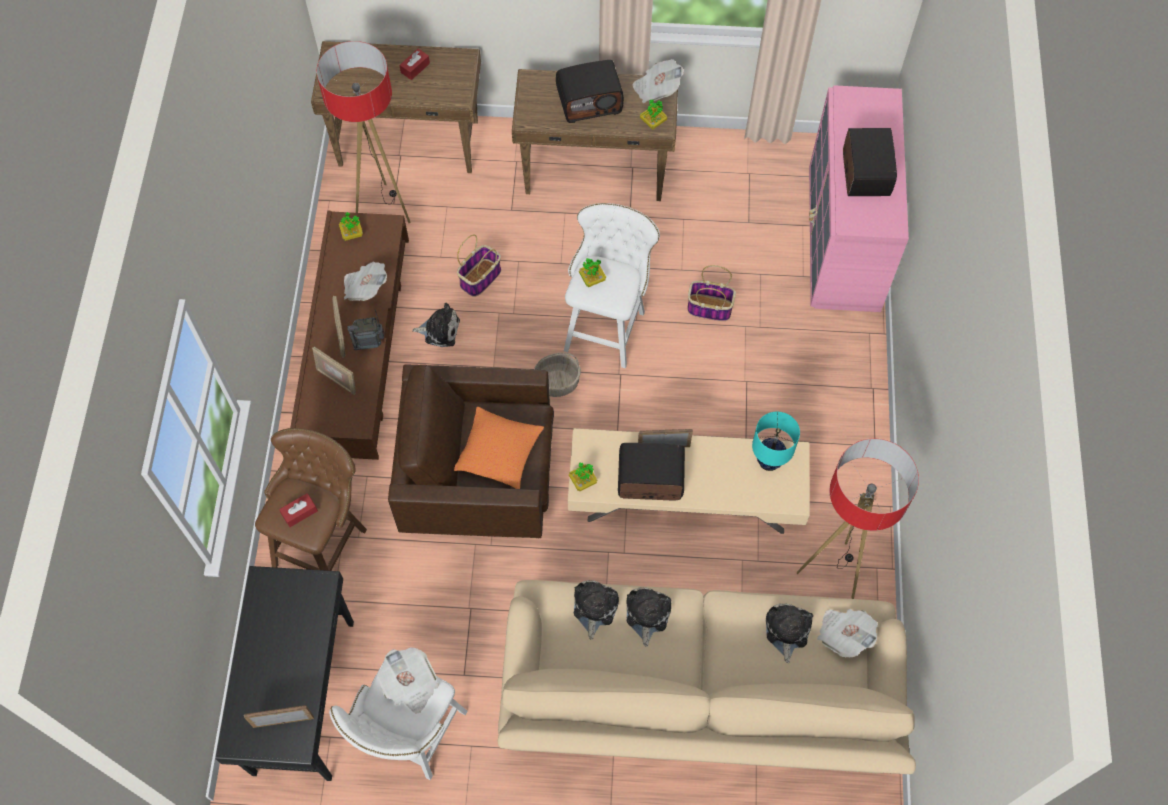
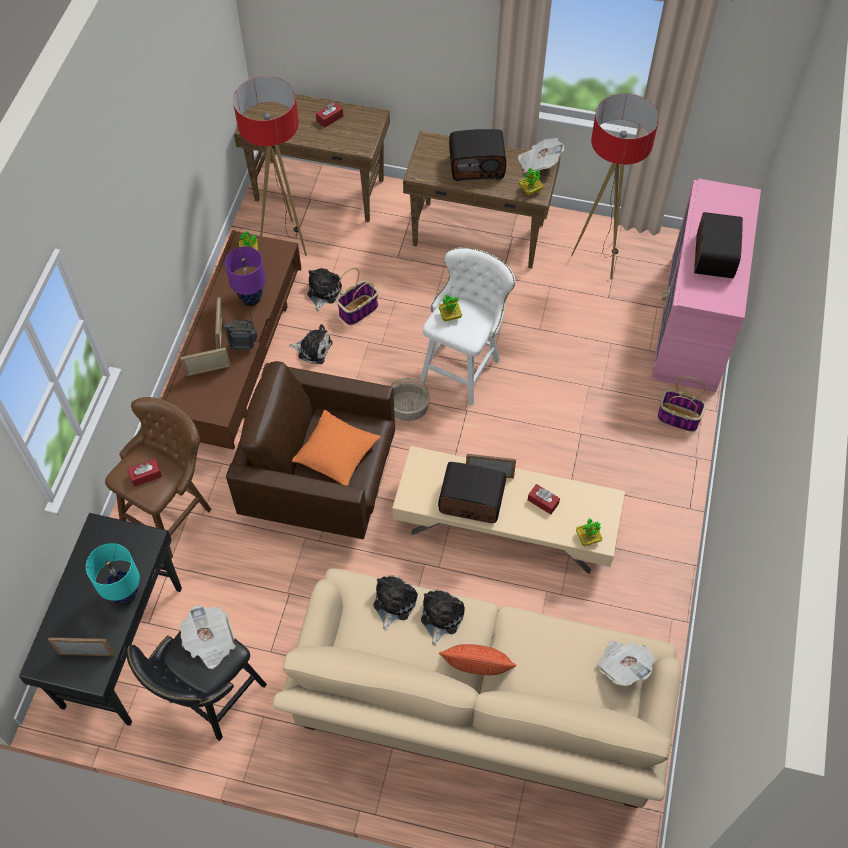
camera: 10 degrees right, 5 degrees down
picture frame [312,347,356,395] -> picture frame turned 120 degrees clockwise [180,347,231,376]
white stool [329,662,468,780] -> black stool [126,631,267,741]
newspaper [344,262,387,301] -> purple table lamp [225,246,266,306]
potted plant [569,462,597,491] -> potted plant moved to [576,518,602,546]
basket [688,265,736,321] -> basket moved to [658,376,706,432]
turquoise table lamp [752,412,800,471] -> turquoise table lamp moved to [86,543,140,605]
plush toy [766,604,813,663] -> plush toy moved to [307,268,342,311]
floor lamp [797,439,919,599] -> floor lamp moved to [571,93,659,279]
none -> orange pillow [439,644,516,675]
none -> red tissue box [528,484,560,514]

